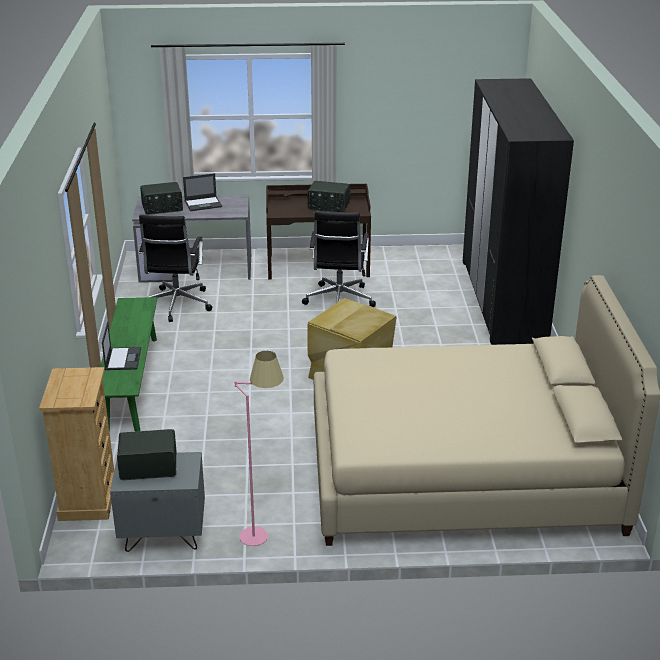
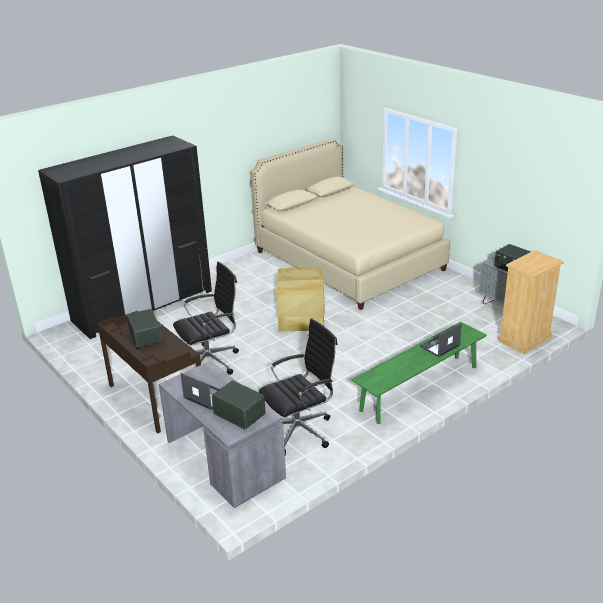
camera: 125 degrees left, 0 degrees up
pink floor lamp [235,351,284,546] -> none

